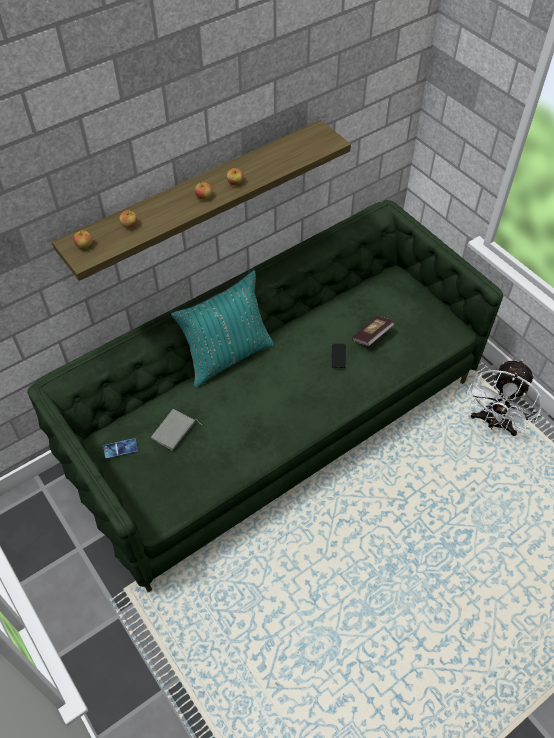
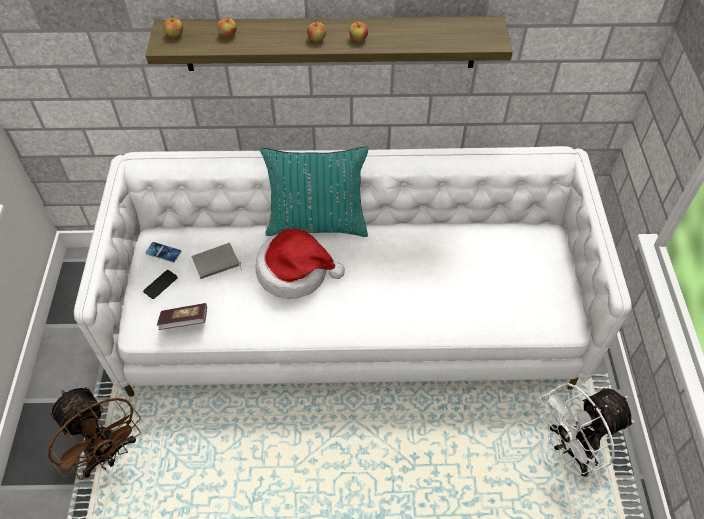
camera: 35 degrees right, 0 degrees up
green sofa [27,200,503,592] -> white sofa [74,146,632,396]
phone [332,344,346,368] -> phone moved to [143,270,178,299]
book [352,316,395,346] -> book moved to [157,303,207,330]
none -> brown fan [48,387,141,480]
none -> hat [256,229,345,299]

